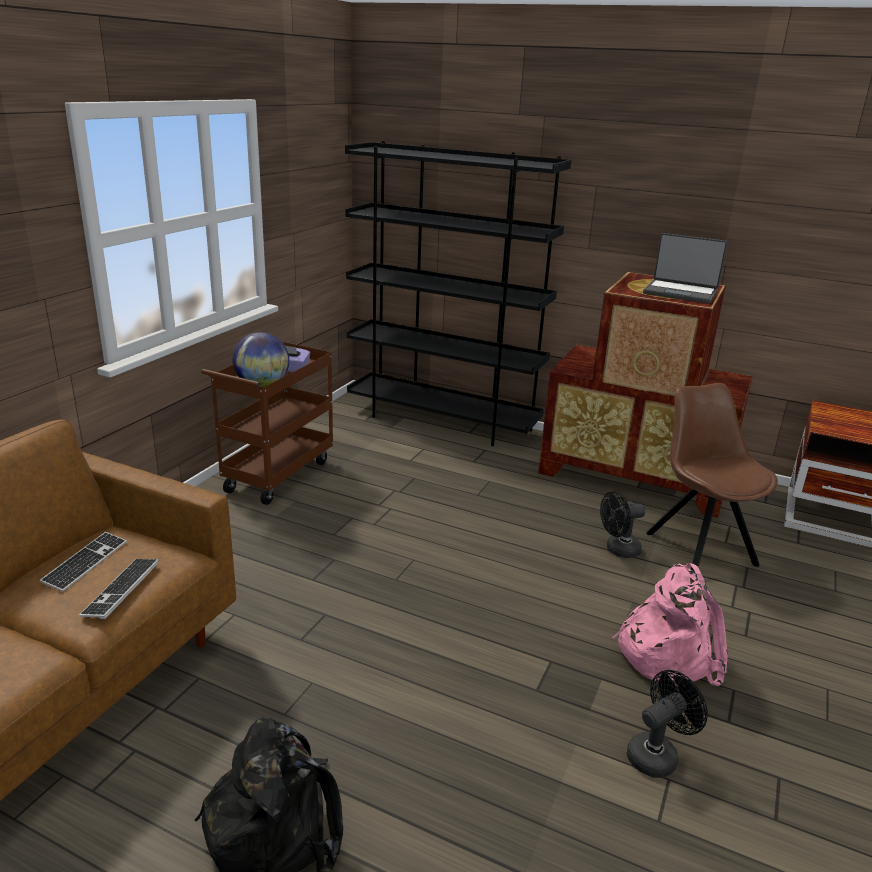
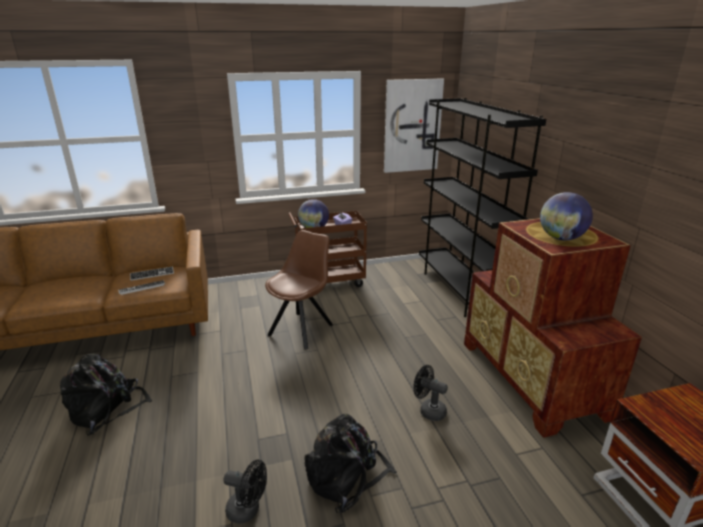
camera: 50 degrees right, 0 degrees up
pink backpack [612,563,728,687] -> black backpack [304,414,397,513]
laptop [643,233,727,304] -> globe [540,192,593,240]
brown chair [646,383,778,572] -> brown chair moved to [265,230,333,349]
none -> picture [384,78,444,173]

